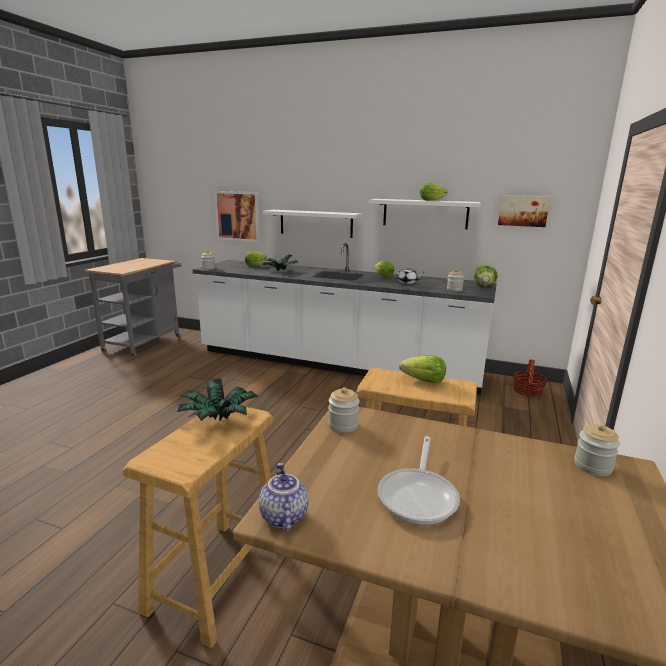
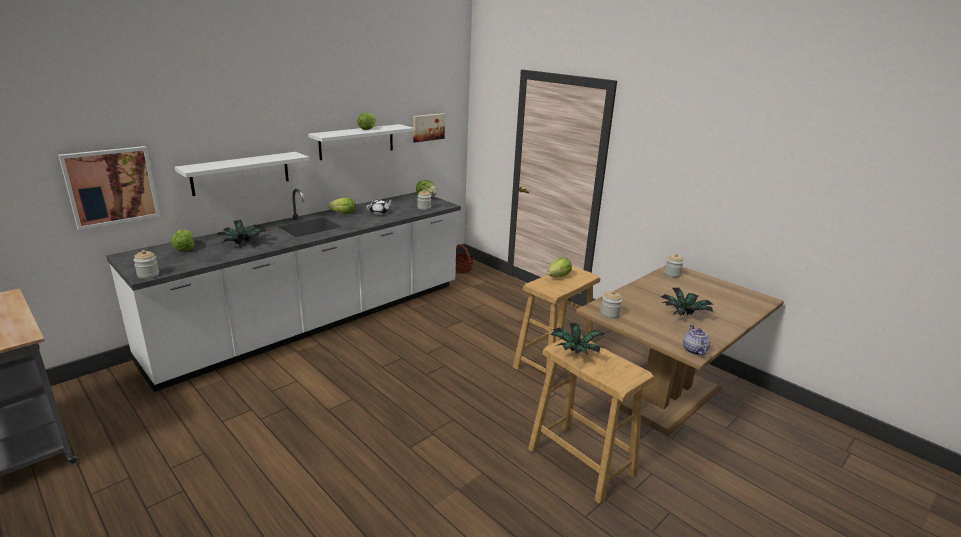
camera: 65 degrees left, 5 degrees up
teapot [259,463,309,532] -> teapot turned 75 degrees clockwise [683,324,710,355]
frying pan [378,436,460,525] -> potted plant [661,287,714,316]

